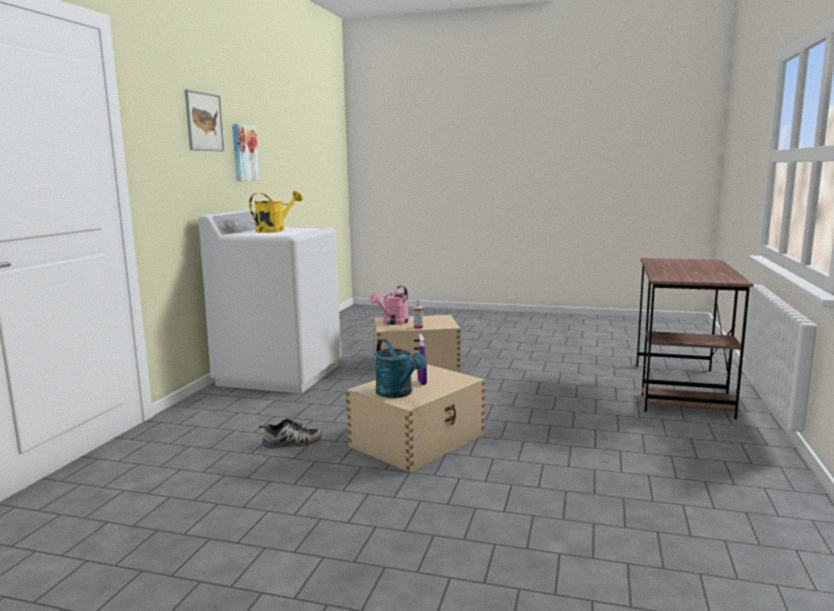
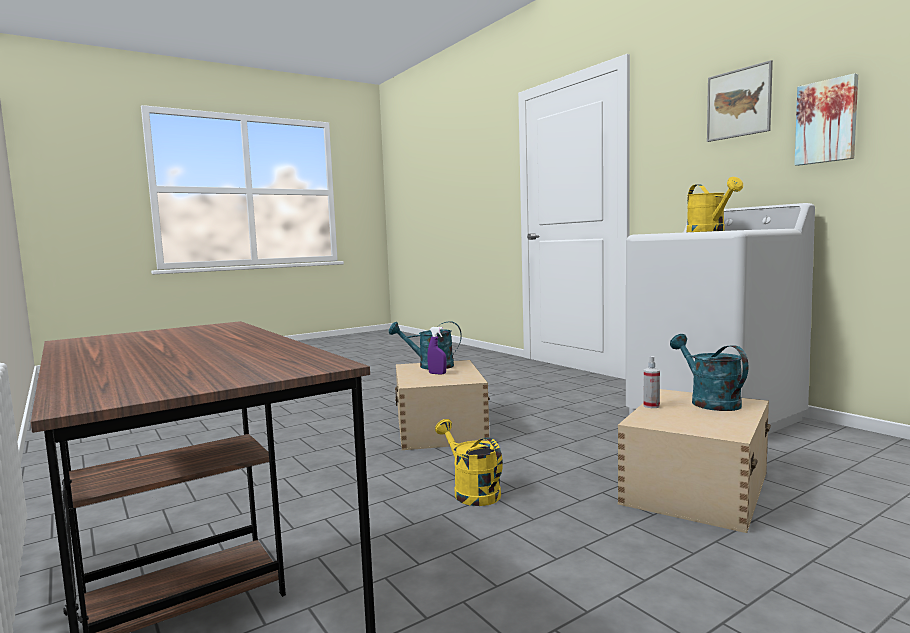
camera: 130 degrees right, 5 degrees down
shoe [259,419,322,448] -> none
pink watering can [370,286,409,325] -> turquoise watering can [670,334,748,411]
none -> yellow watering can [435,419,503,506]

